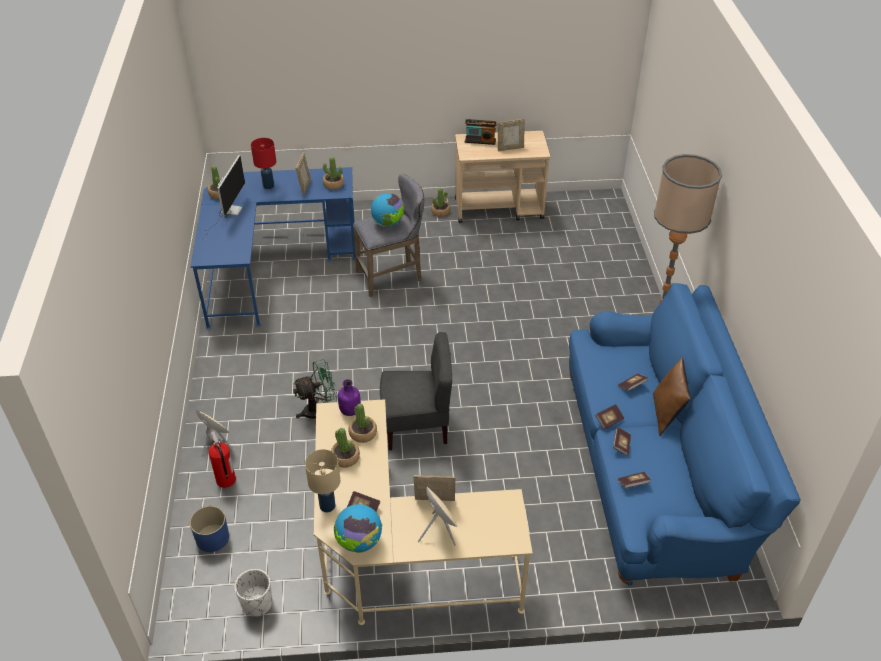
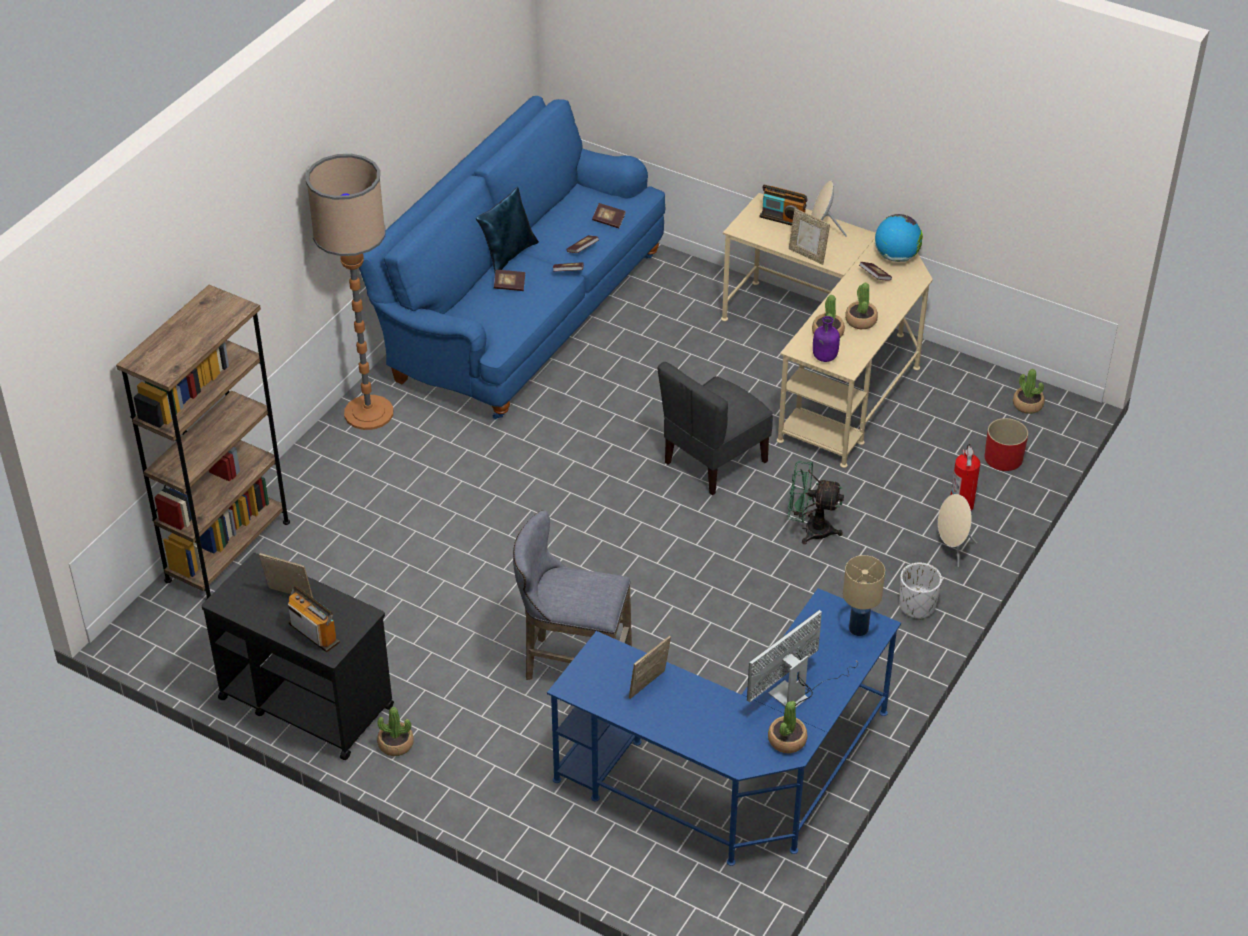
camera: 145 degrees left, 0 degrees up
blue planter [190,506,229,552] -> red planter [985,418,1028,471]
white planter [235,569,273,617] -> white planter moved to [899,563,942,619]
red table lamp [251,138,276,189] -> none
beige table lamp [305,449,340,512] -> beige table lamp moved to [843,555,885,636]
potted plant [323,157,344,190] -> potted plant moved to [1013,369,1045,414]
globe [371,193,404,226] -> none
grey chair [380,332,452,450] -> grey chair turned 75 degrees counterclockwise [658,362,773,495]
beige cart [455,131,550,223] -> black cart [201,553,394,760]
brown pillow [653,358,691,436] -> blue pillow [476,187,539,273]
none -> brown bookcase [116,285,290,600]
none -> radio [759,185,808,226]

